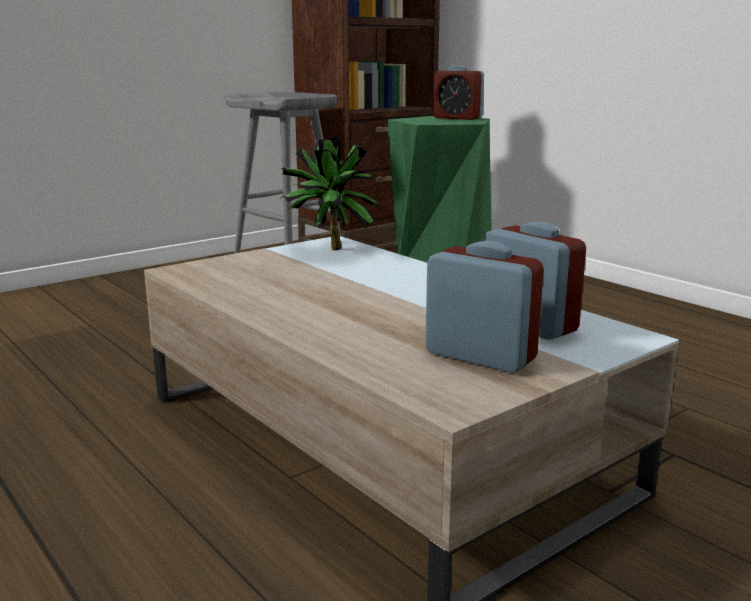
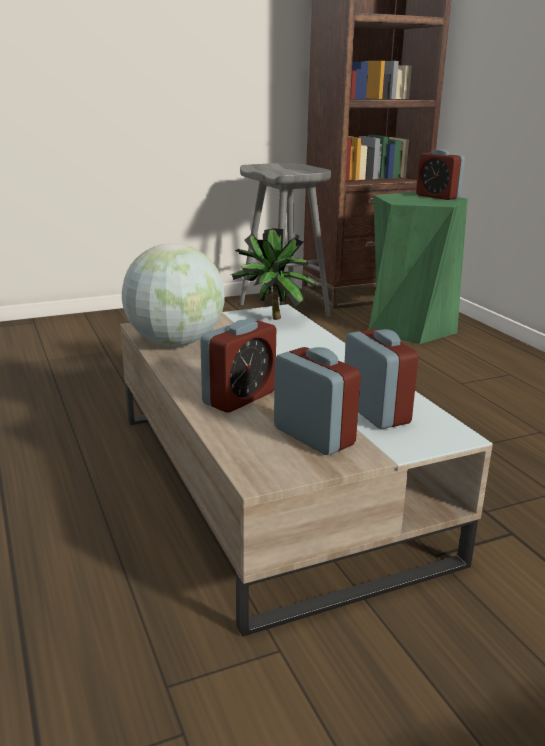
camera: 15 degrees right, 5 degrees up
none -> globe [122,243,225,346]
none -> alarm clock [200,318,276,413]

